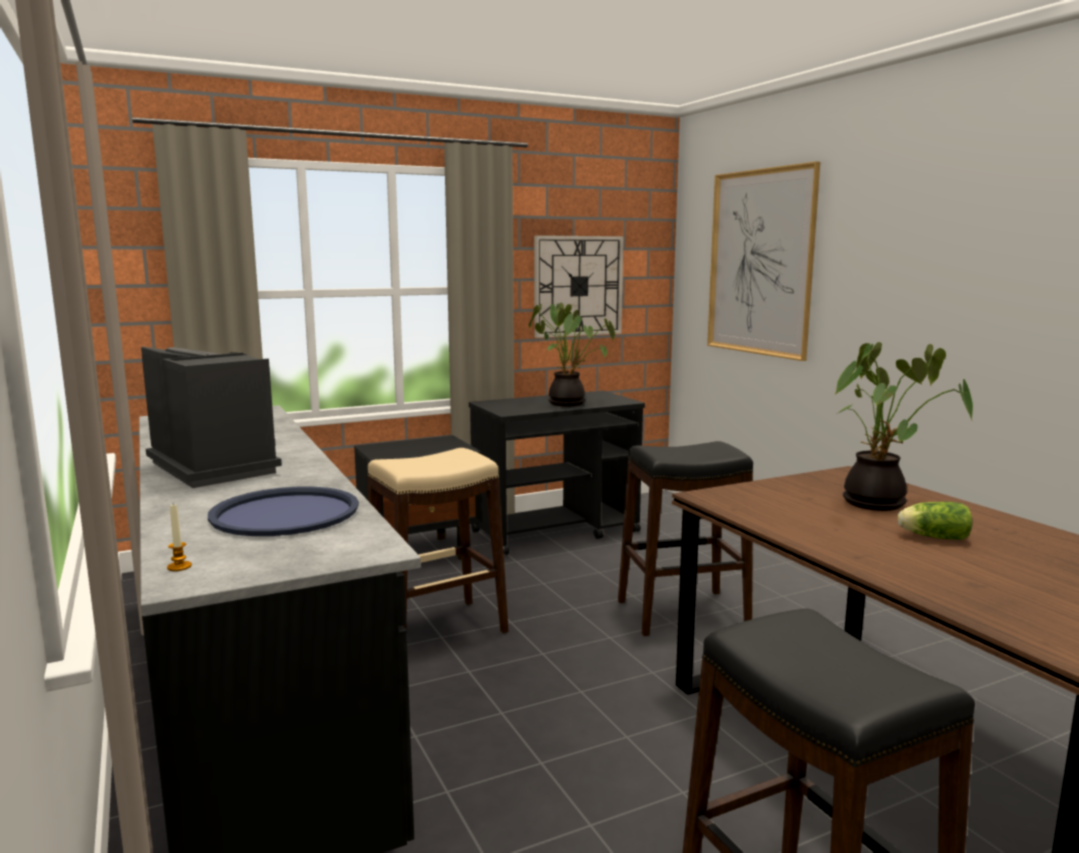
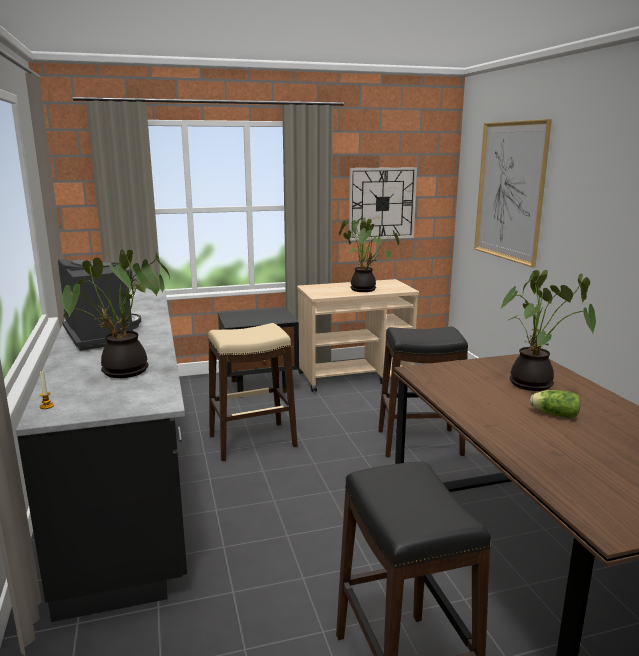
camera: 10 degrees right, 5 degrees up
blue tray [208,487,359,536] -> potted plant [62,250,170,378]
black cart [469,391,645,555] -> beige cart [297,279,419,392]

